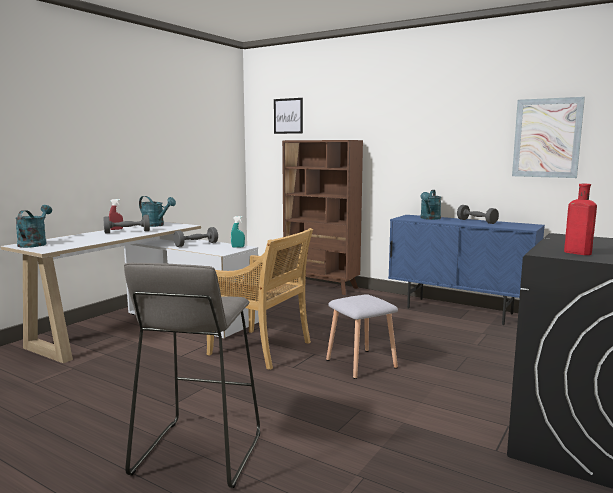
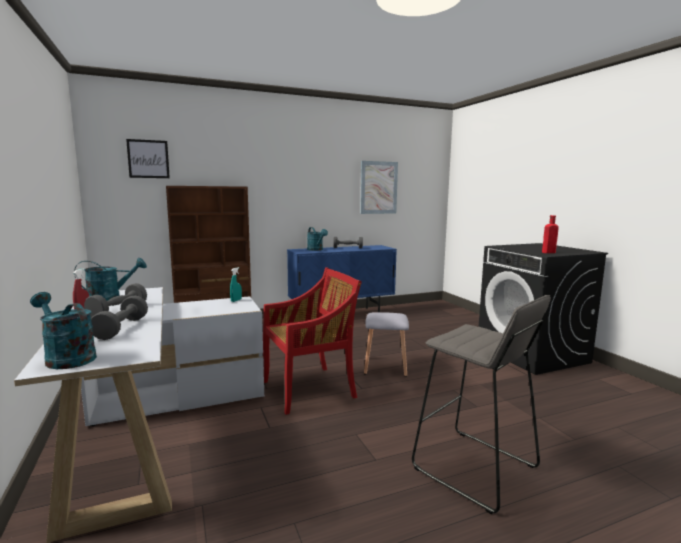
camera: 55 degrees left, 0 degrees up
grey dumbbell [174,227,218,247] -> grey dumbbell moved to [91,295,148,340]
beige chair [207,228,313,370] -> red chair [263,267,362,415]

